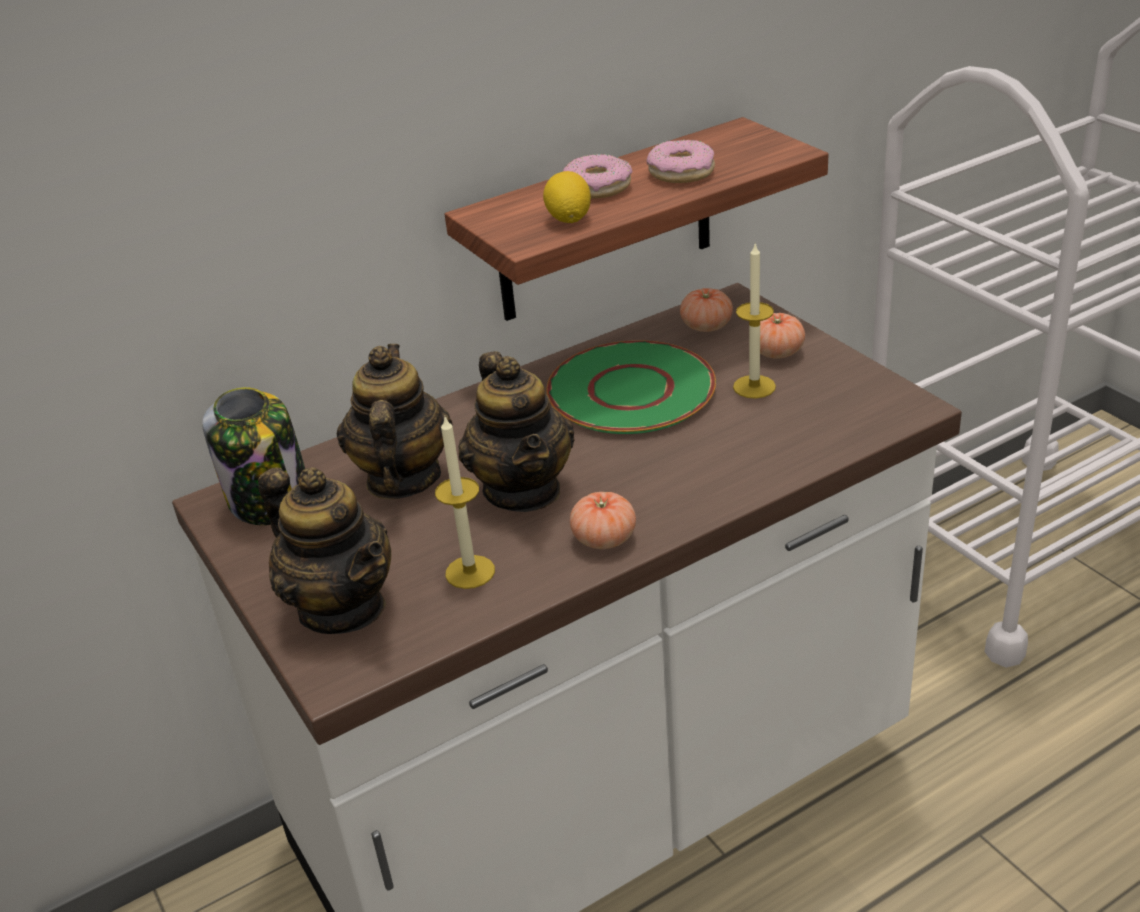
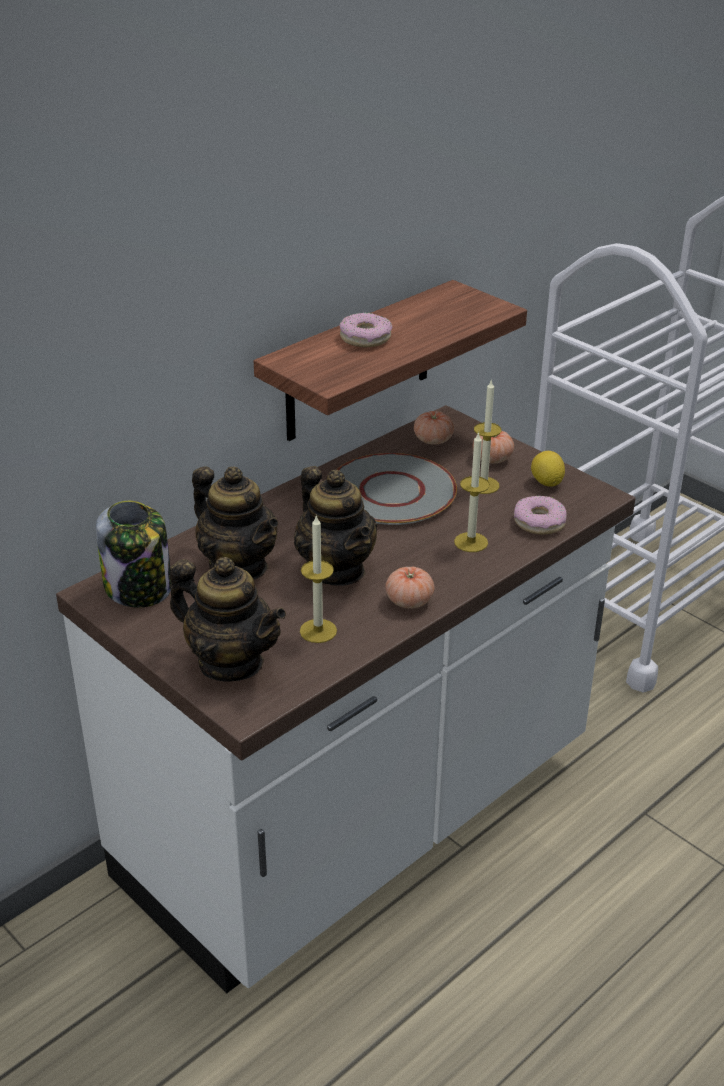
camera: 15 degrees left, 0 degrees up
teapot [337,344,453,499] -> teapot turned 150 degrees clockwise [192,466,278,579]
lemon [543,171,591,223] -> lemon moved to [531,451,565,487]
green plate [546,340,716,434] -> grey plate [337,453,457,525]
donut [647,140,715,183] -> donut moved to [514,496,567,534]
none -> candle [454,432,490,552]

